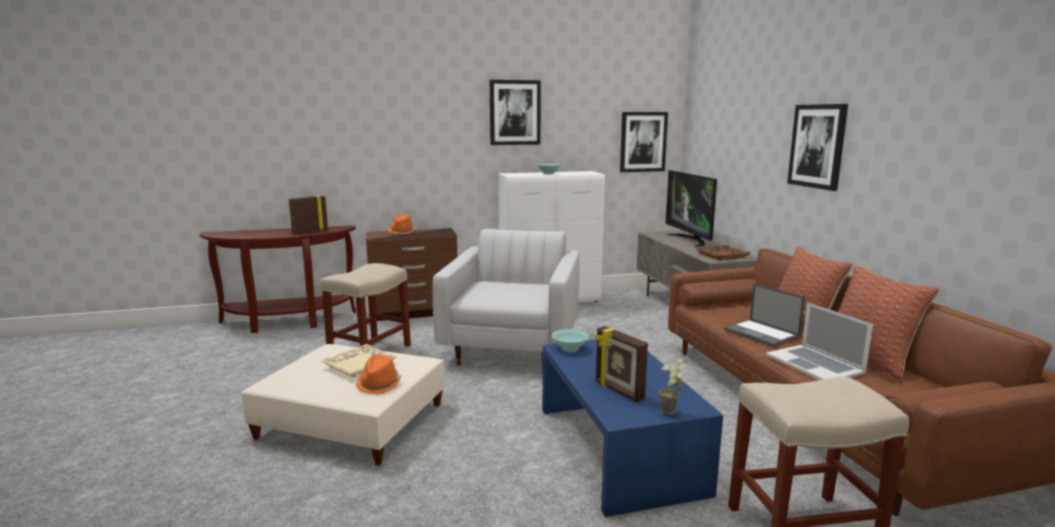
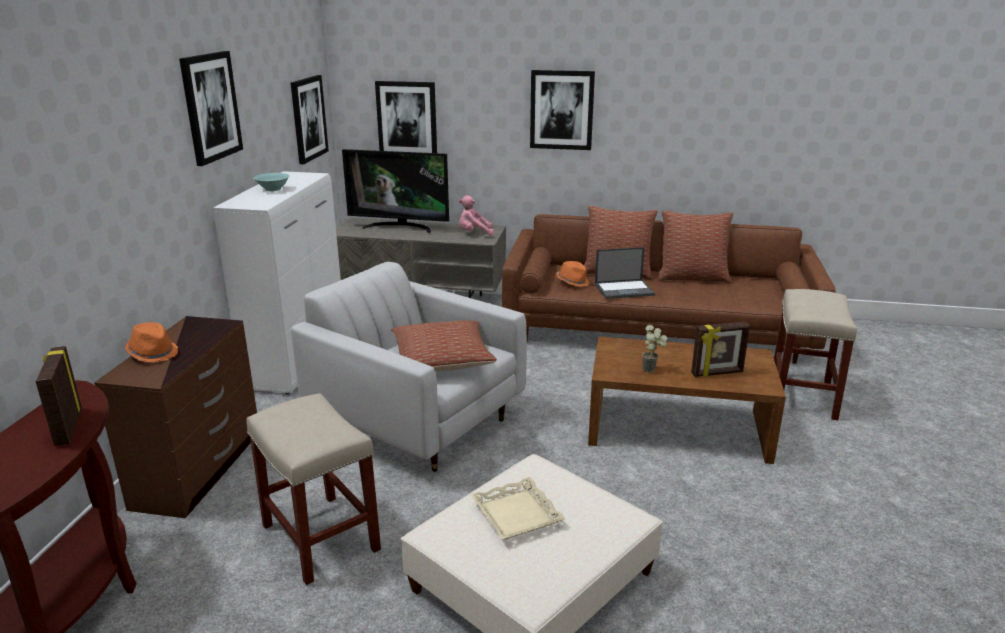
camera: 65 degrees left, 10 degrees up
orange hat [356,355,401,394] -> orange hat moved to [556,261,590,287]
blue coffee table [542,339,723,517] -> brown coffee table [588,337,786,464]
turquoise bowl [552,329,589,352] -> none
potted plant [659,357,686,415] -> potted plant moved to [642,324,667,373]
brown tray [696,245,751,260] -> pink plush toy [459,195,494,236]
laptop [766,302,873,380] -> none
none -> picture [375,81,437,153]
none -> pillow [391,320,497,372]

